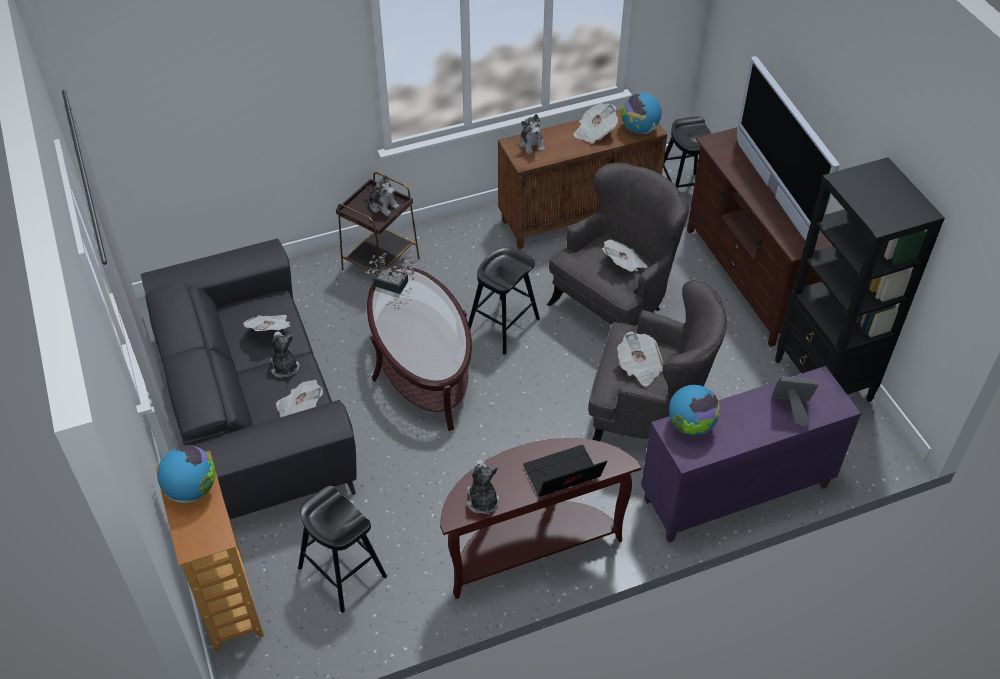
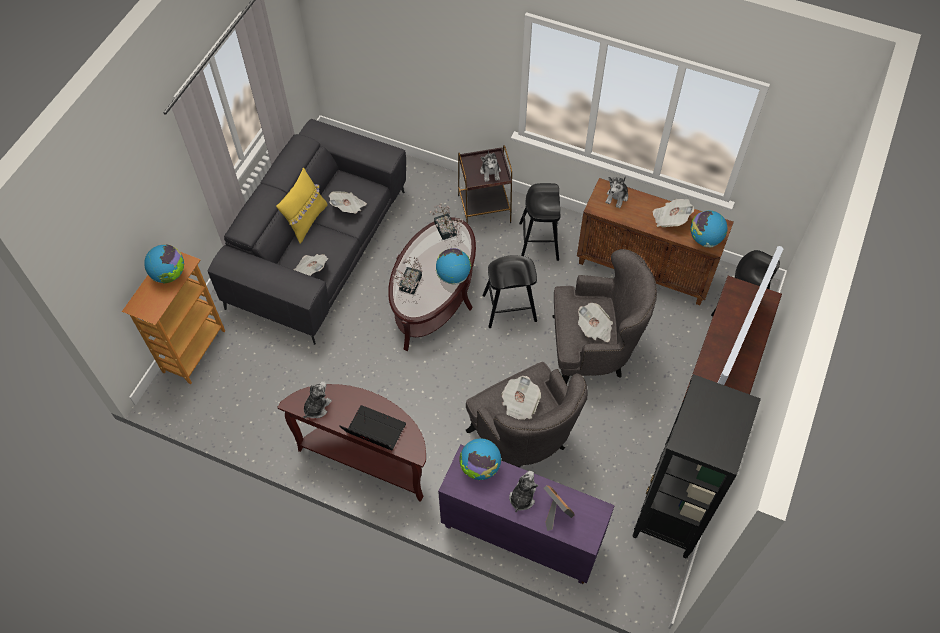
camera: 45 degrees right, 10 degrees up
plush toy [271,332,299,378] -> plush toy moved to [509,471,538,512]
black stool [298,486,387,613] -> black stool moved to [519,183,561,261]
none -> yellow pillow [276,168,328,244]
none -> potted plant [392,257,423,294]
none -> globe [436,248,471,284]

